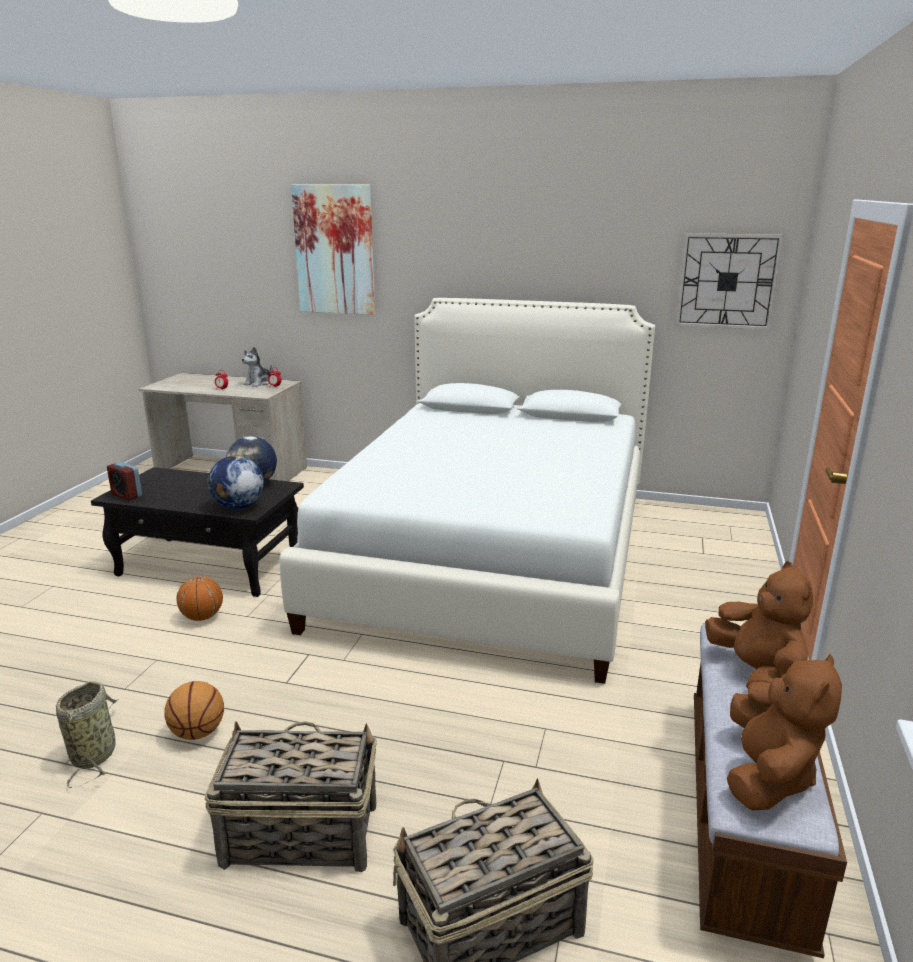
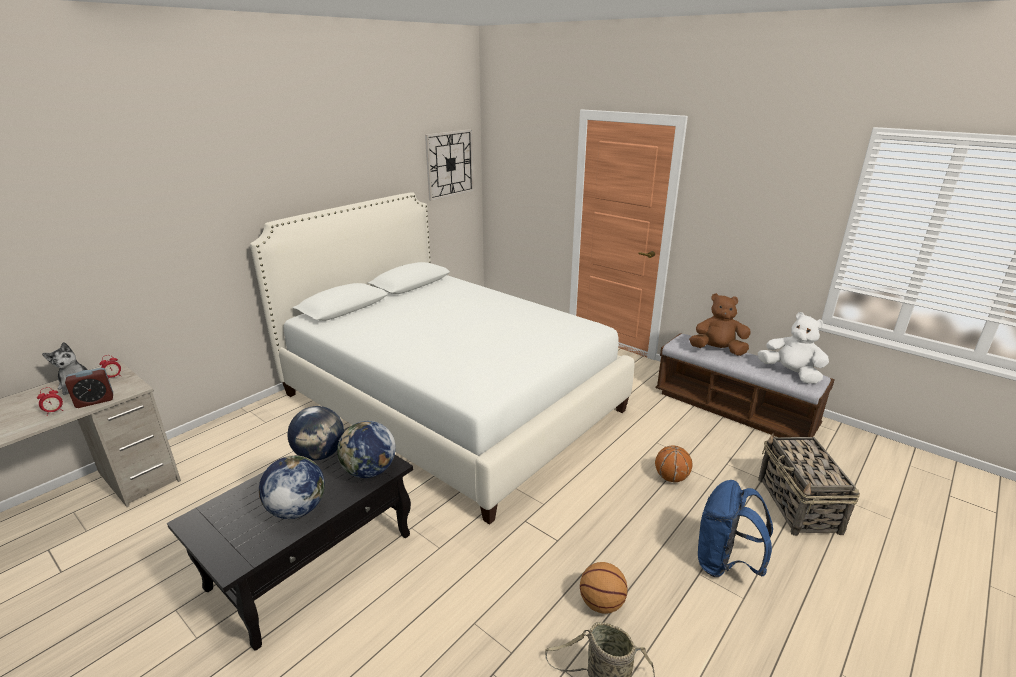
camera: 65 degrees left, 5 degrees up
alarm clock [107,462,142,500] -> alarm clock moved to [65,368,113,408]
basketball [176,576,223,621] -> basketball moved to [655,446,693,482]
basket [204,721,377,872] -> blue backpack [698,480,773,577]
picture [291,184,375,315] -> none
brown plush toy [727,654,842,810] -> white plush toy [758,312,829,384]
none -> globe [259,455,325,519]

